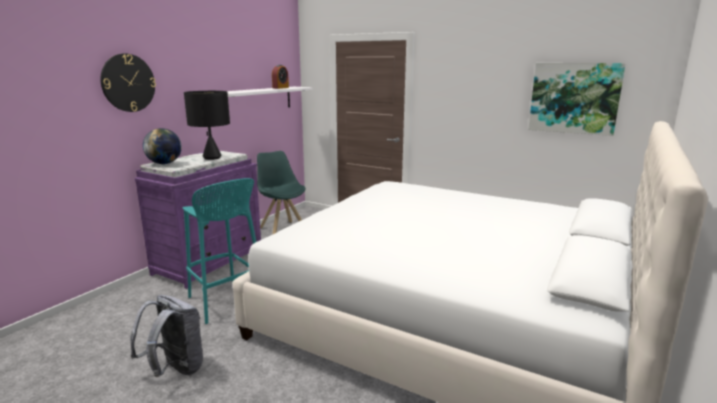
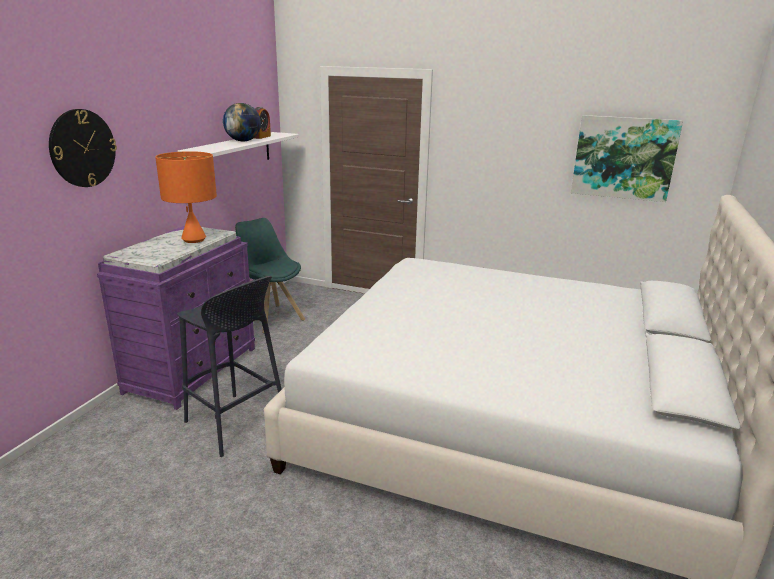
camera: 10 degrees left, 5 degrees up
grey backpack [130,295,203,377] -> none
globe [143,128,182,164] -> globe moved to [223,103,261,141]
turquoise stool [183,178,256,324] -> grey stool [177,276,282,457]
black table lamp [184,91,230,160] -> orange table lamp [155,151,217,243]

